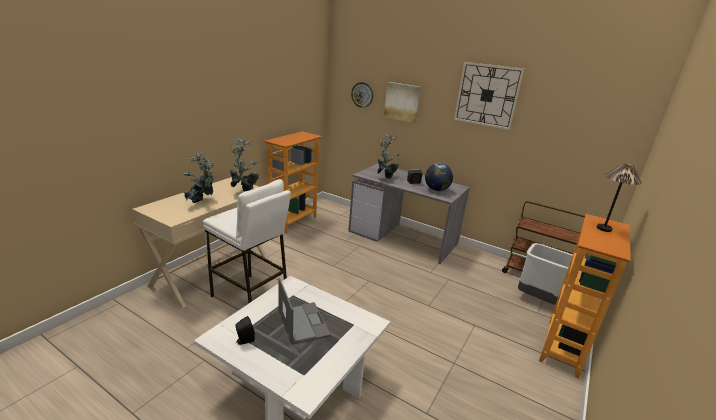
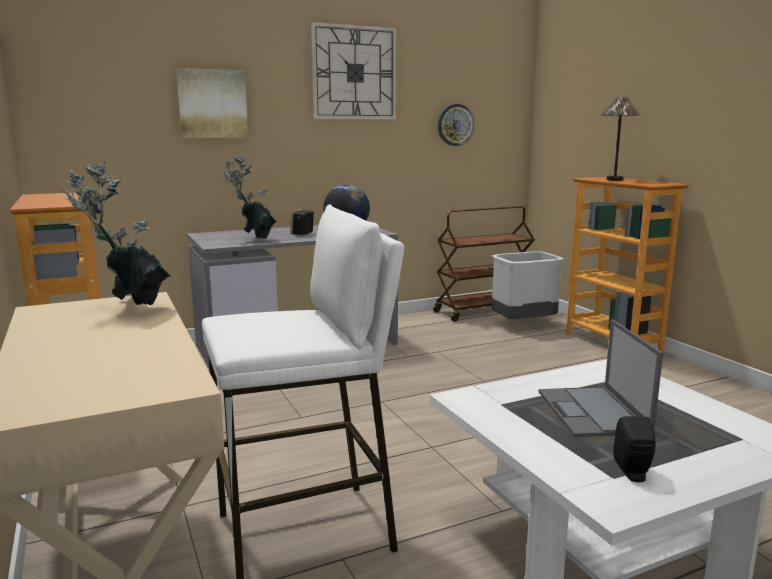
camera: 55 degrees left, 10 degrees down
potted plant [183,151,215,203] -> none
laptop [278,278,331,345] -> laptop turned 105 degrees counterclockwise [538,319,663,437]
wall clock [351,82,373,108] -> wall clock moved to [438,104,474,146]

